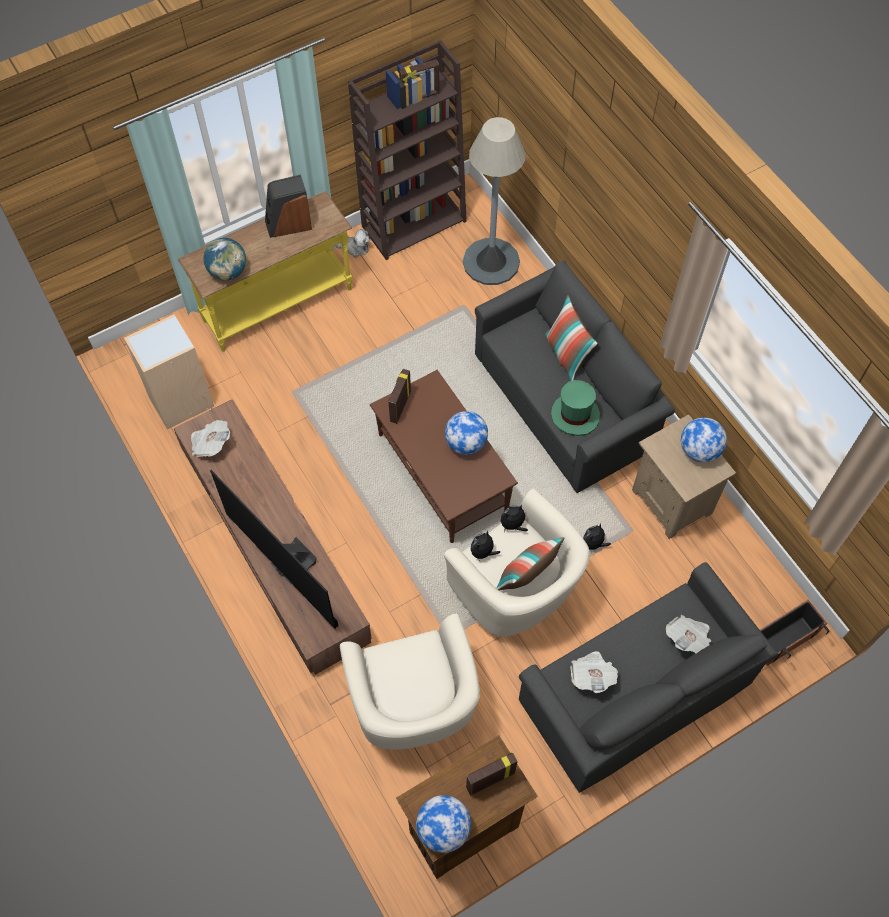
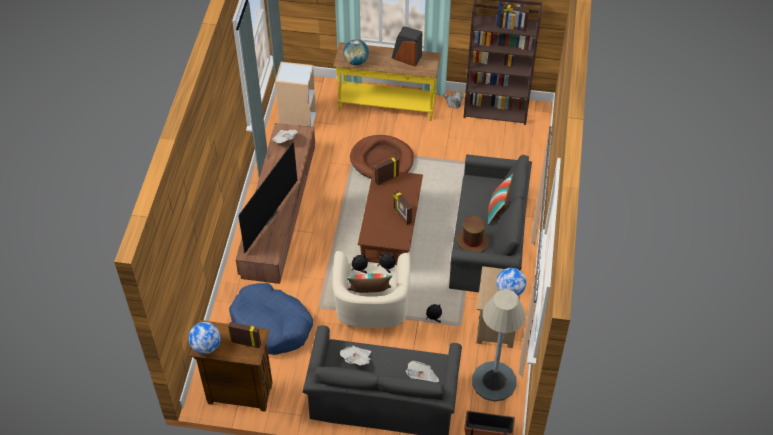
camera: 40 degrees right, 10 degrees down
television [210,470,338,629] -> television turned 150 degrees counterclockwise [238,142,297,253]
beige armchair [340,613,480,750] -> blue dog bed [229,283,313,355]
globe [445,411,488,455] -> picture frame [393,190,412,225]
grey floor lamp [463,117,525,285] -> grey floor lamp moved to [472,289,526,402]
green hat [551,380,600,436] -> brown hat [457,216,489,252]
none -> brown dog bed [350,135,414,179]

